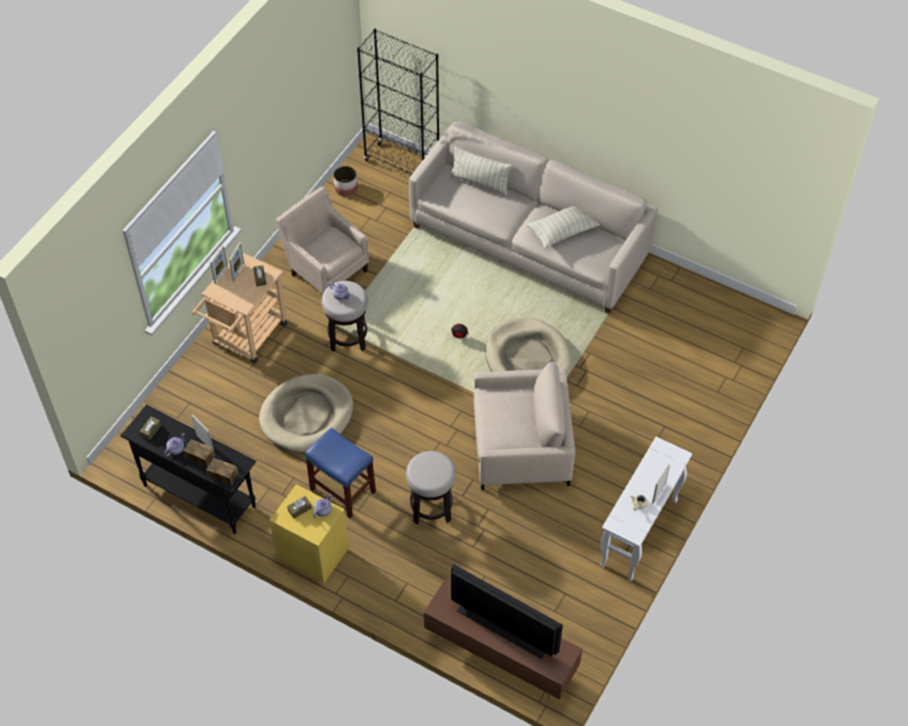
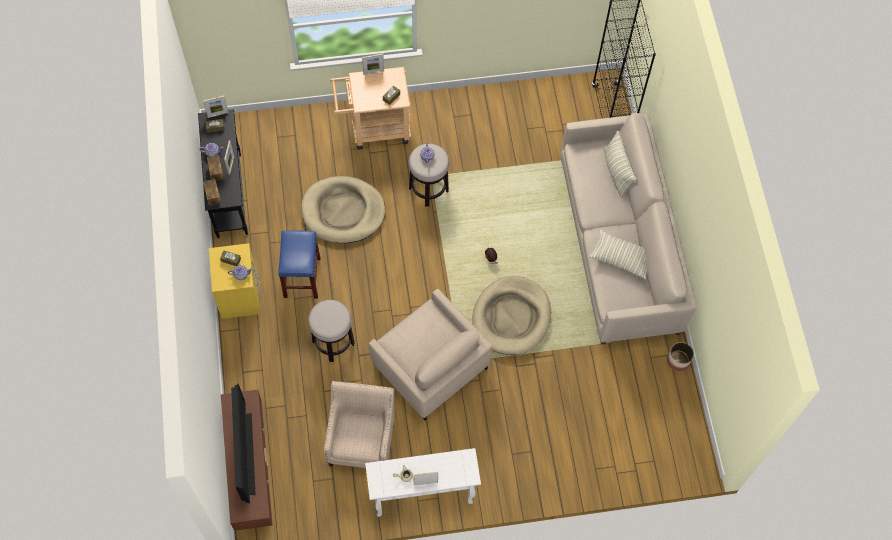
camera: 50 degrees right, 10 degrees up
picture frame [229,242,245,281] -> picture frame moved to [203,95,229,118]
beige armchair [276,186,369,295] -> beige armchair moved to [324,381,394,468]
planter [333,166,358,196] -> planter moved to [667,342,694,371]

